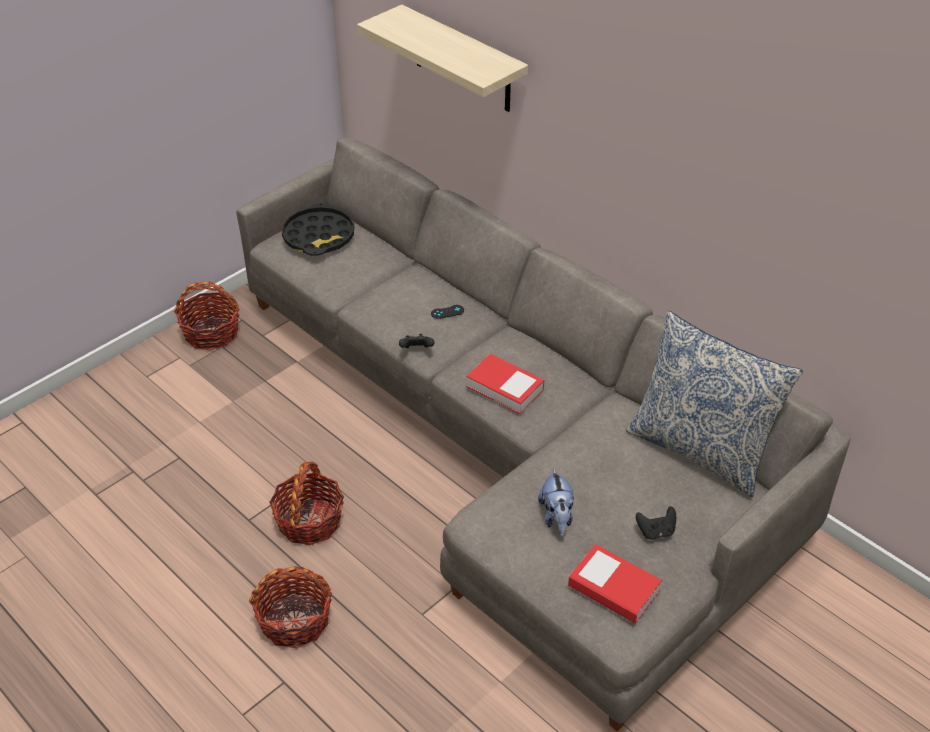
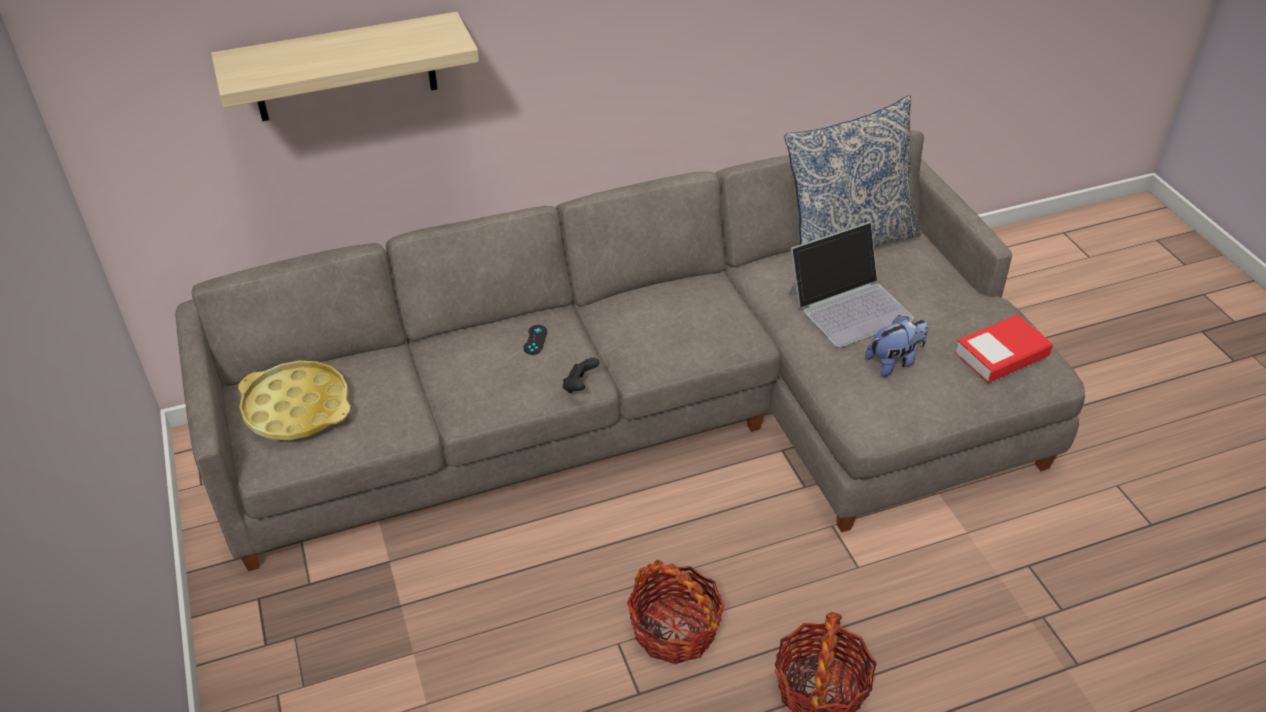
camera: 65 degrees left, 0 degrees up
basket [174,282,239,350] -> none
black tray [282,203,354,256] -> yellow tray [238,361,351,440]
book [466,354,544,414] -> none
plush toy [538,469,574,537] -> plush toy turned 45 degrees counterclockwise [865,315,928,377]
black game controller [636,506,676,540] -> none
none -> laptop [787,222,914,347]

